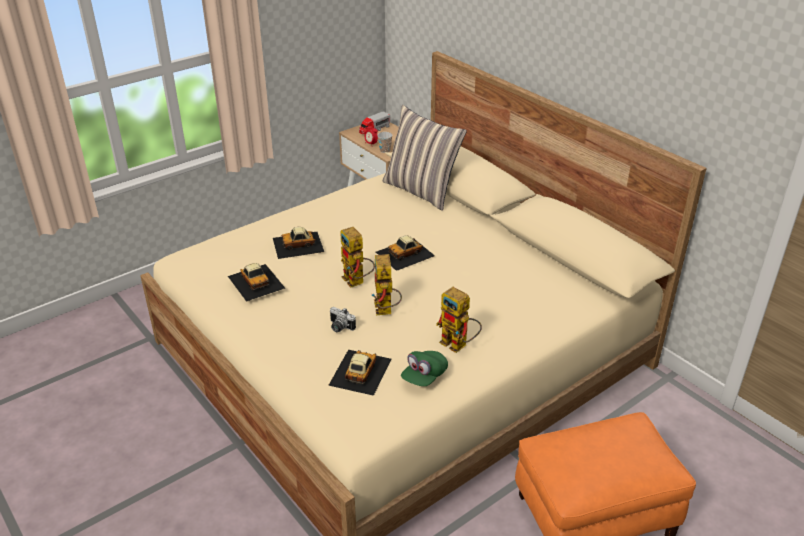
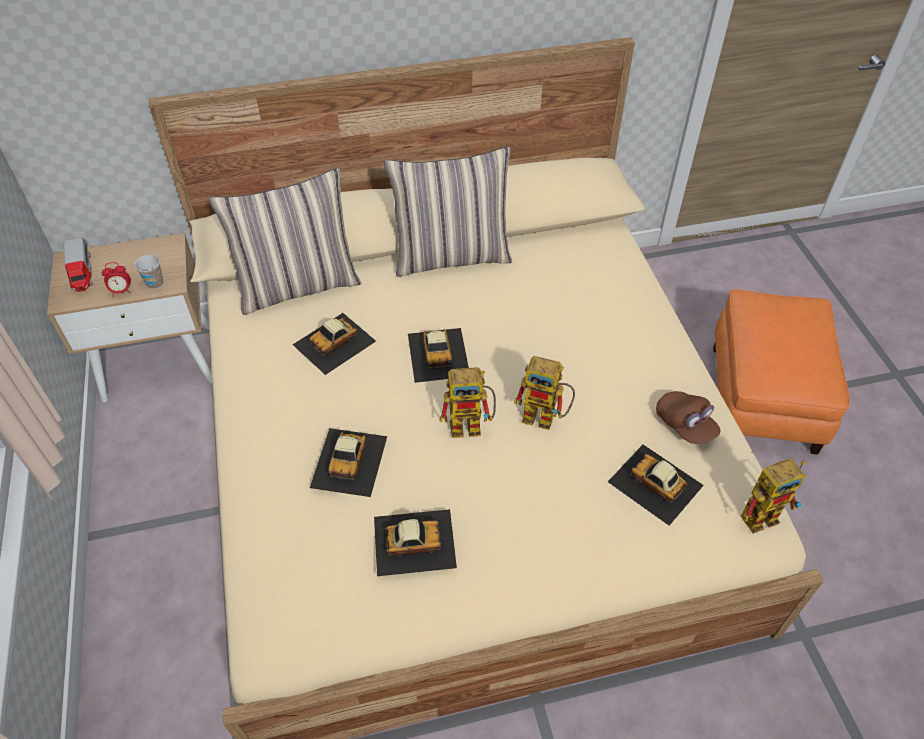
camera: 65 degrees left, 15 degrees up
camera [329,307,356,332] -> none
green cap [401,351,448,386] -> brown cap [656,391,720,444]
toy robot [436,287,482,353] -> toy robot moved to [740,458,806,534]
none -> toy car [293,313,376,375]
none -> pillow [384,147,512,277]

